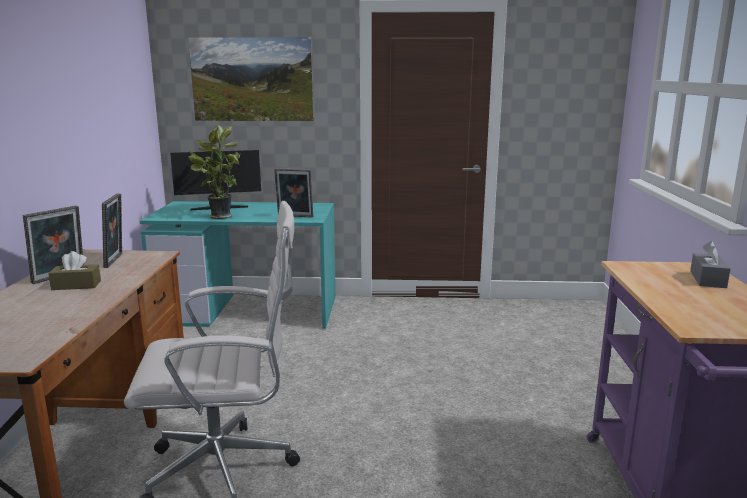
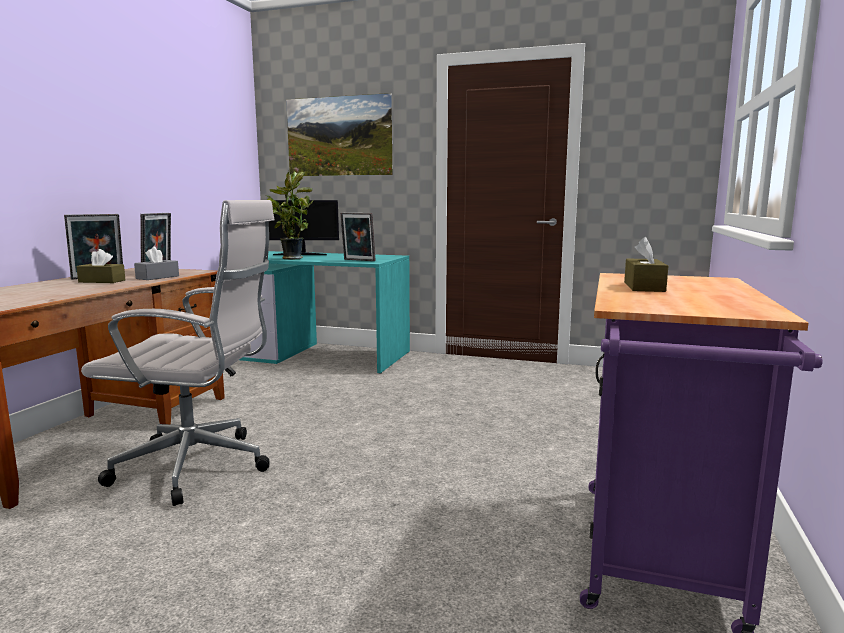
camera: 15 degrees right, 5 degrees down
grey tissue box [690,241,731,288] -> grey tissue box moved to [134,247,179,280]
none -> brown tissue box [624,237,668,292]

